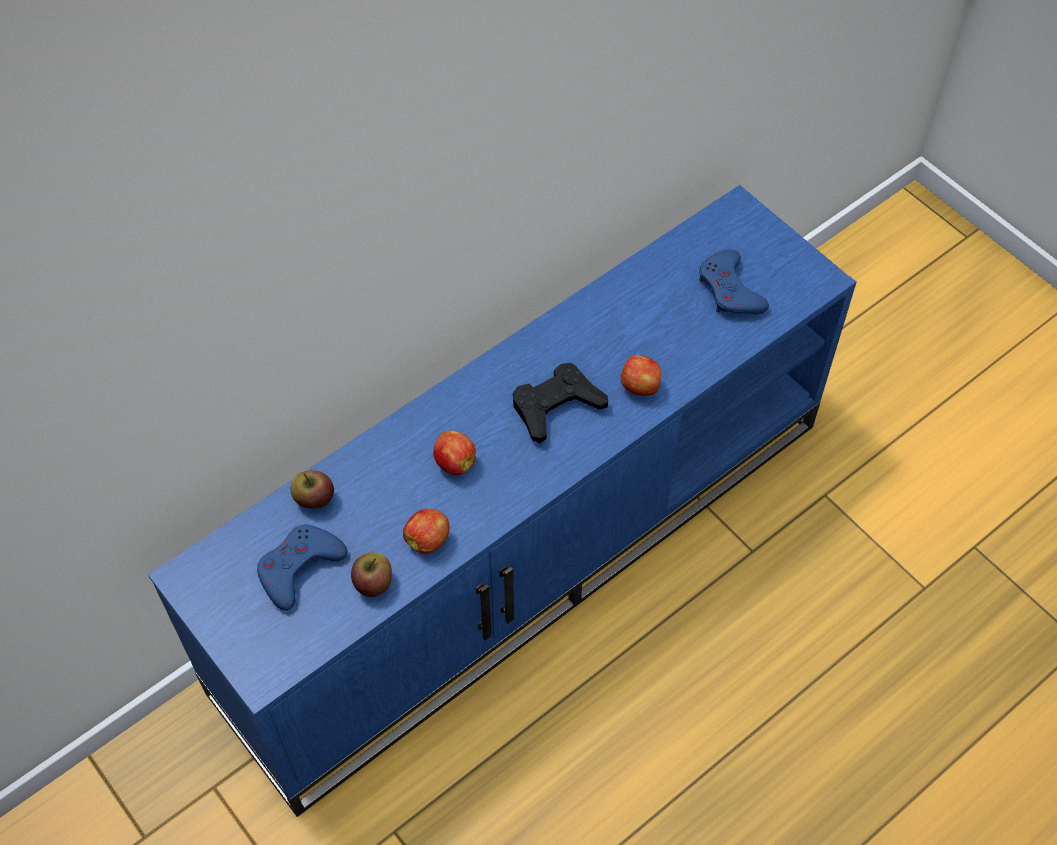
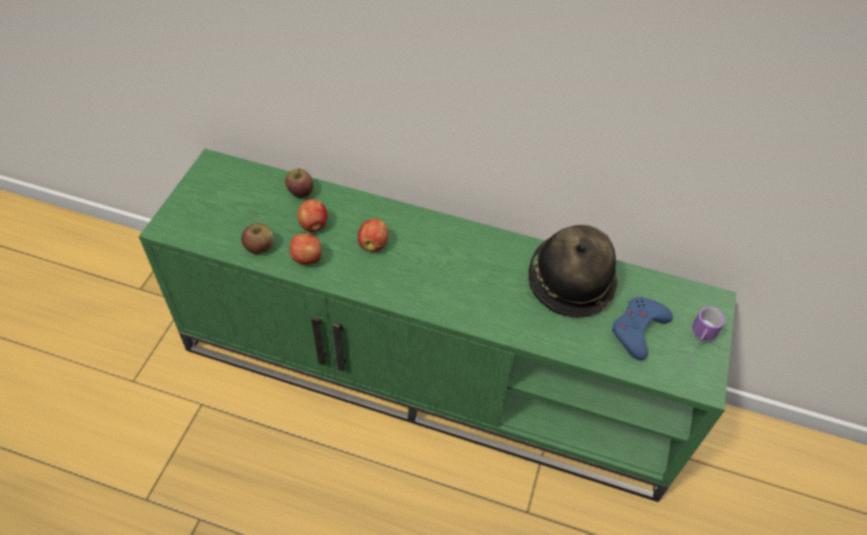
camera: 55 degrees right, 5 degrees down
blue tv stand [148,185,856,817] -> green tv stand [139,149,737,502]
blue game controller [257,524,348,611] -> none
black game controller [513,363,608,444] -> none
apple [620,355,661,396] -> apple moved to [297,199,328,232]
none -> hat [529,225,618,318]
none -> mug [689,306,726,367]

